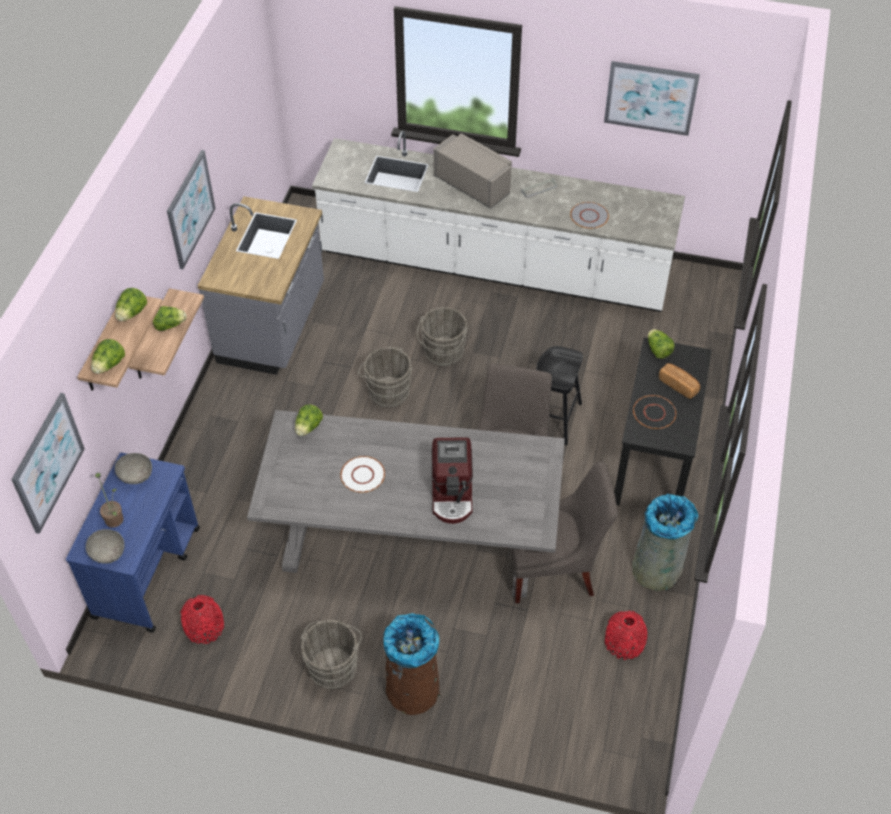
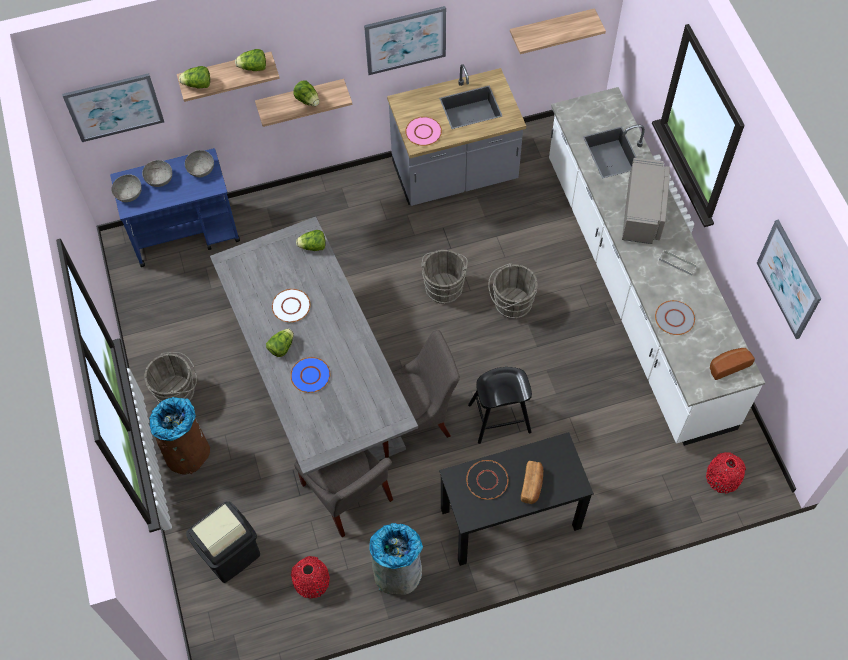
camera: 60 degrees right, 10 degrees up
potted plant [95,473,124,527] -> grey bowl [142,160,172,187]
red vase [180,595,224,644] -> red vase moved to [706,452,746,494]
coffee machine [432,437,473,524] -> blue plate [290,357,330,393]
lettuce [648,329,675,359] -> lettuce moved to [266,329,294,357]
none -> black trash can [186,501,260,583]
none -> pink plate [405,117,442,146]
none -> shelf [510,8,606,54]
none -> bread [710,348,755,380]

